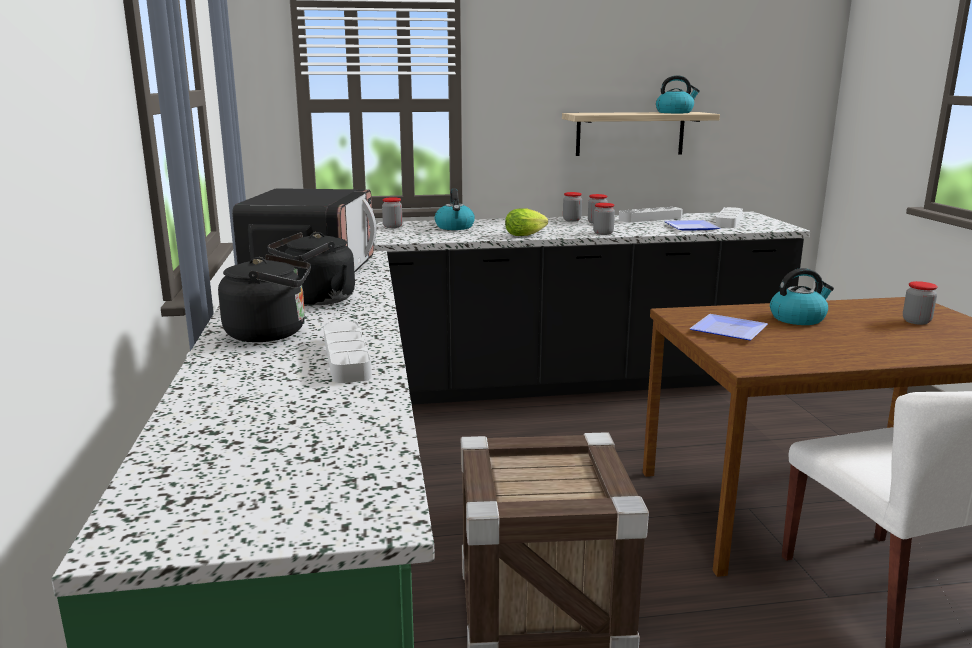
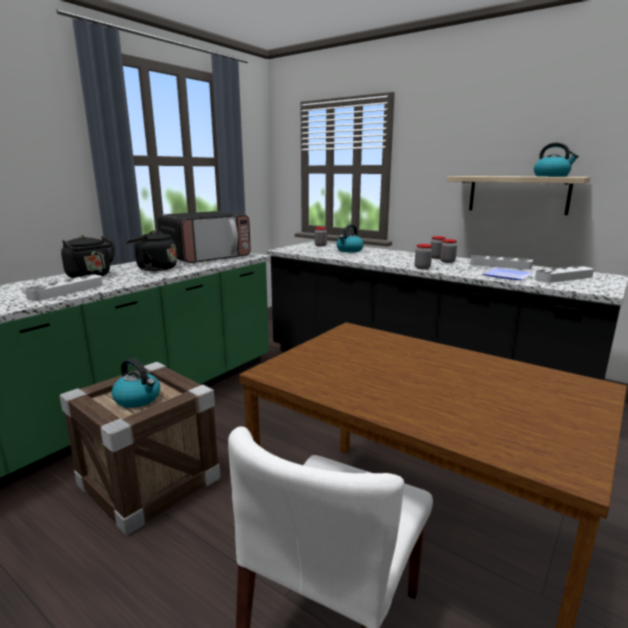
camera: 45 degrees right, 0 degrees up
lettuce [505,208,548,236] -> none
plate [689,314,768,340] -> none
kettle [770,268,834,325] -> kettle moved to [112,358,160,408]
jar [903,281,938,325] -> none

